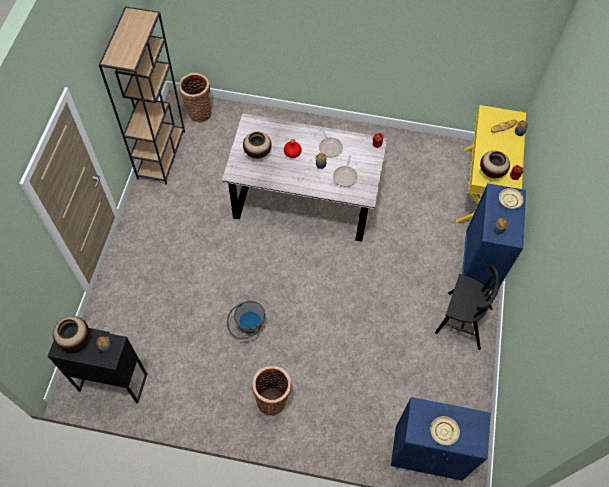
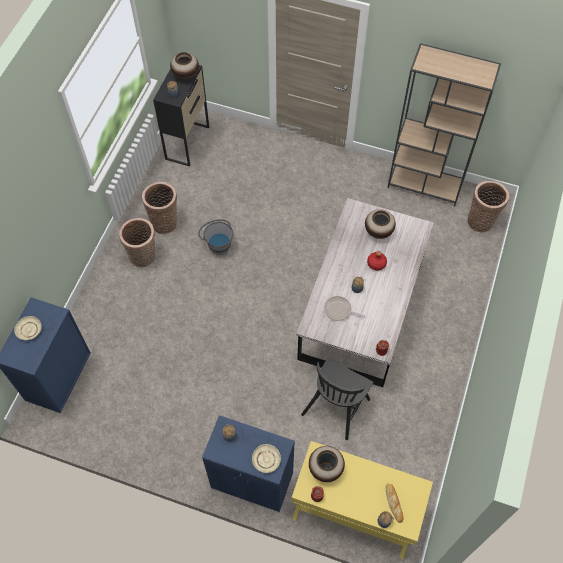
camera: 100 degrees right, 0 degrees up
frying pan [319,128,343,157] -> none
black chair [435,265,500,350] -> black chair moved to [301,358,373,440]
none -> basket [142,182,177,234]

